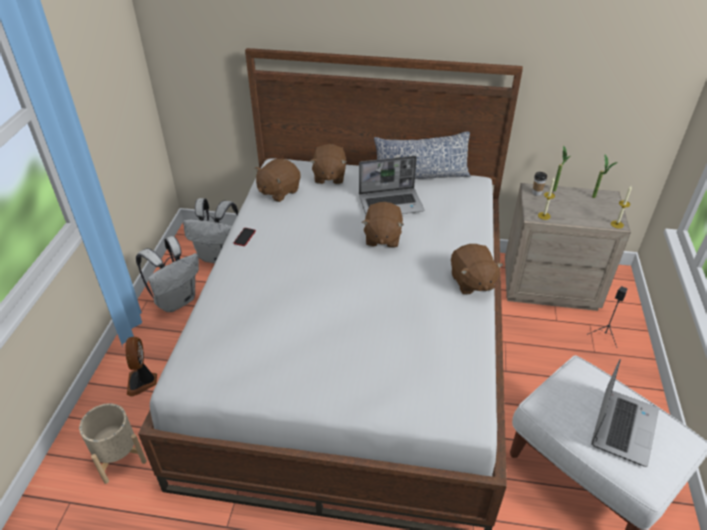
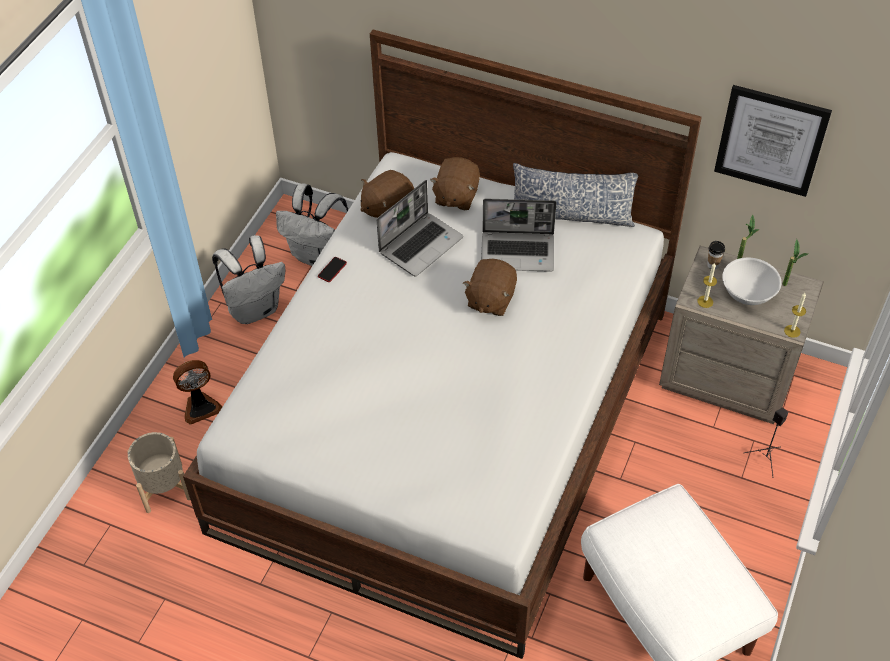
camera: 15 degrees right, 10 degrees up
fan [126,337,157,396] -> fan turned 120 degrees counterclockwise [173,360,222,425]
brown plush toy [451,244,503,295] -> none
laptop [591,359,659,467] -> laptop moved to [377,180,463,276]
none -> picture [714,85,832,197]
none -> white bowl [722,258,782,305]

